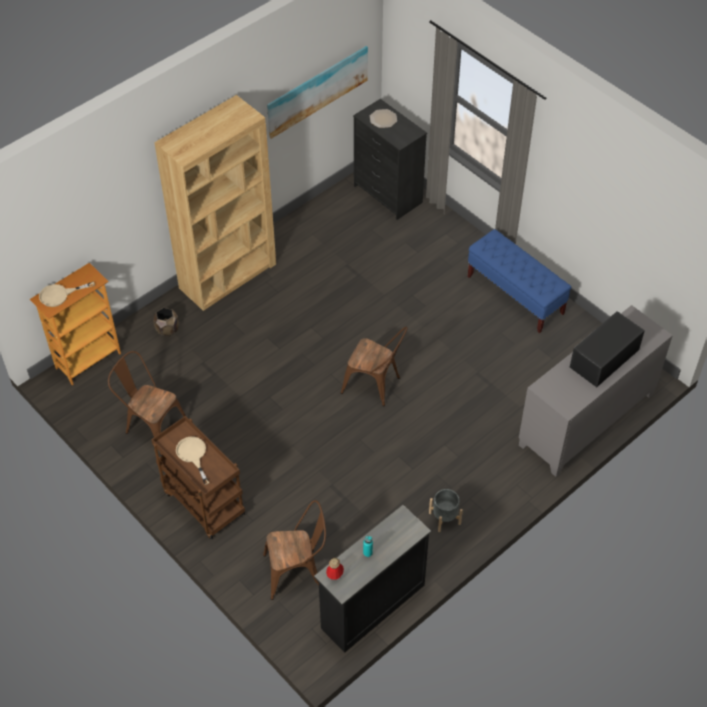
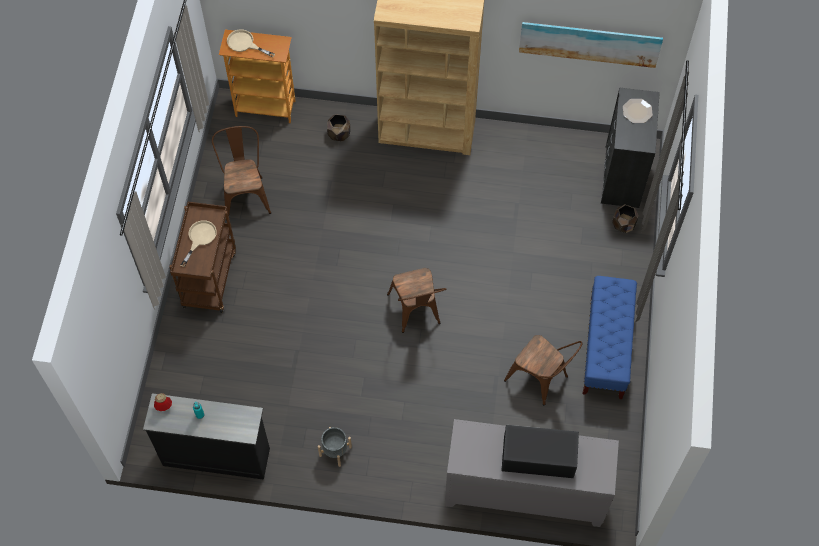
camera: 50 degrees right, 10 degrees up
brown chair [263,500,326,600] -> brown chair moved to [504,335,582,405]
none -> brown planter [612,204,639,233]

